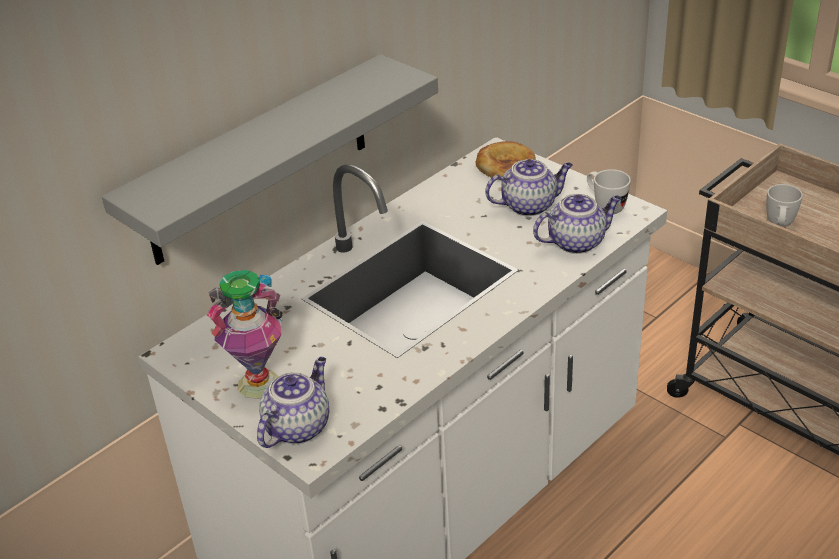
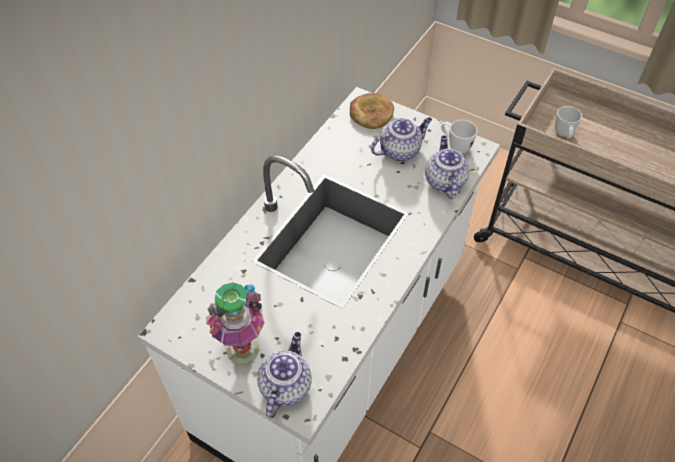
camera: 15 degrees left, 15 degrees up
grey shelf [102,54,438,265] -> none
teapot [533,194,622,254] -> teapot turned 60 degrees counterclockwise [425,136,470,199]

